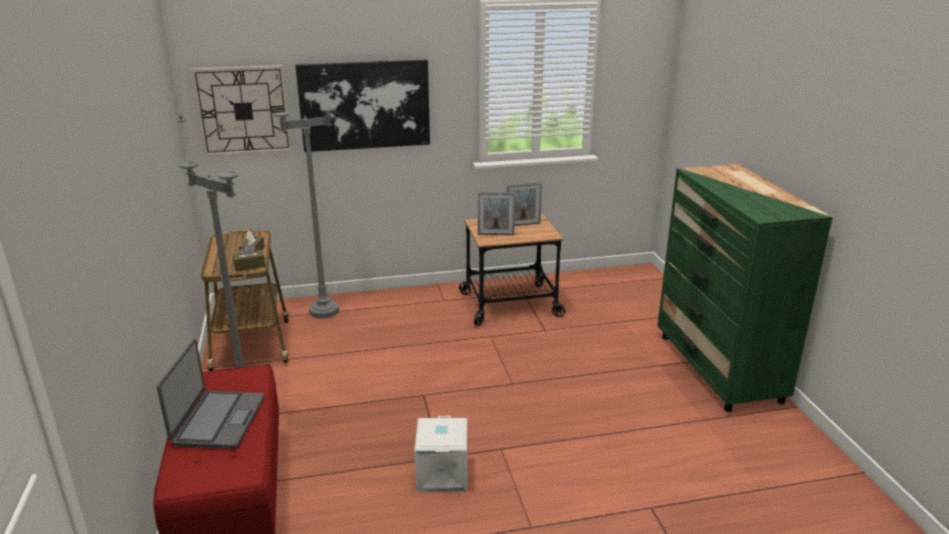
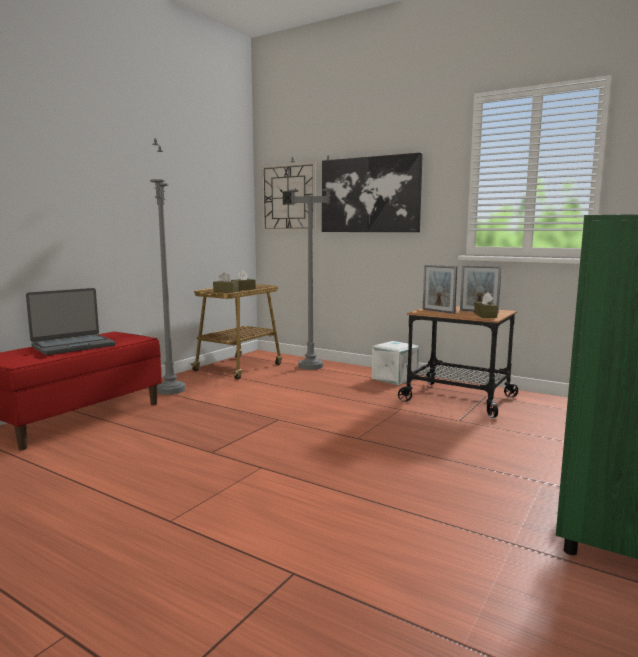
camera: 45 degrees right, 15 degrees down
white storage box [414,416,467,492] -> white storage box moved to [372,341,419,385]
none -> brown tissue box [474,292,498,318]

